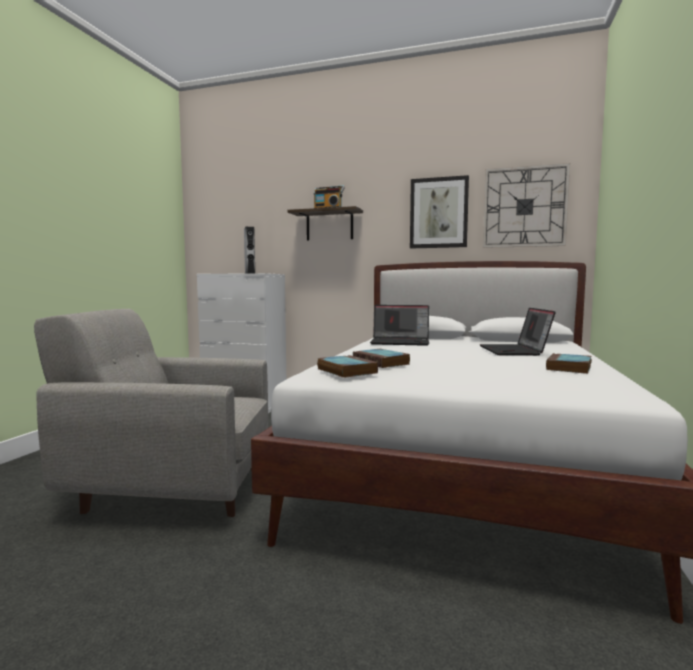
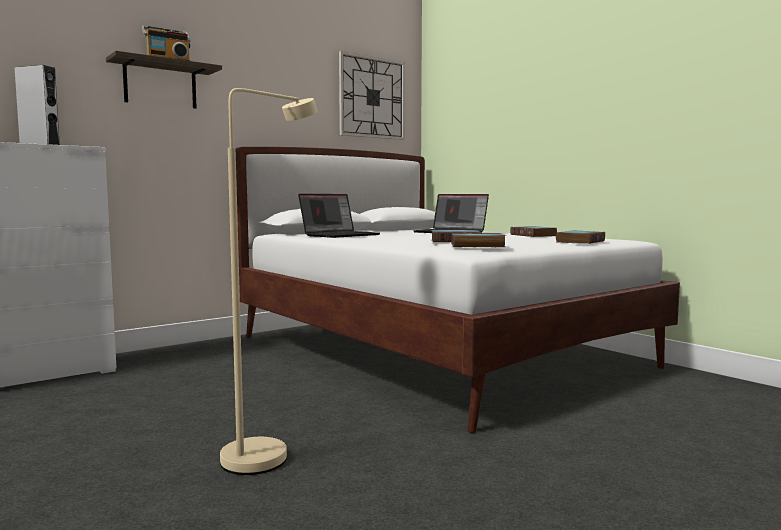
camera: 55 degrees left, 0 degrees up
grey armchair [34,309,268,517] -> beige floor lamp [220,88,318,475]
picture [410,175,469,249] -> none
none -> book [556,231,605,244]

